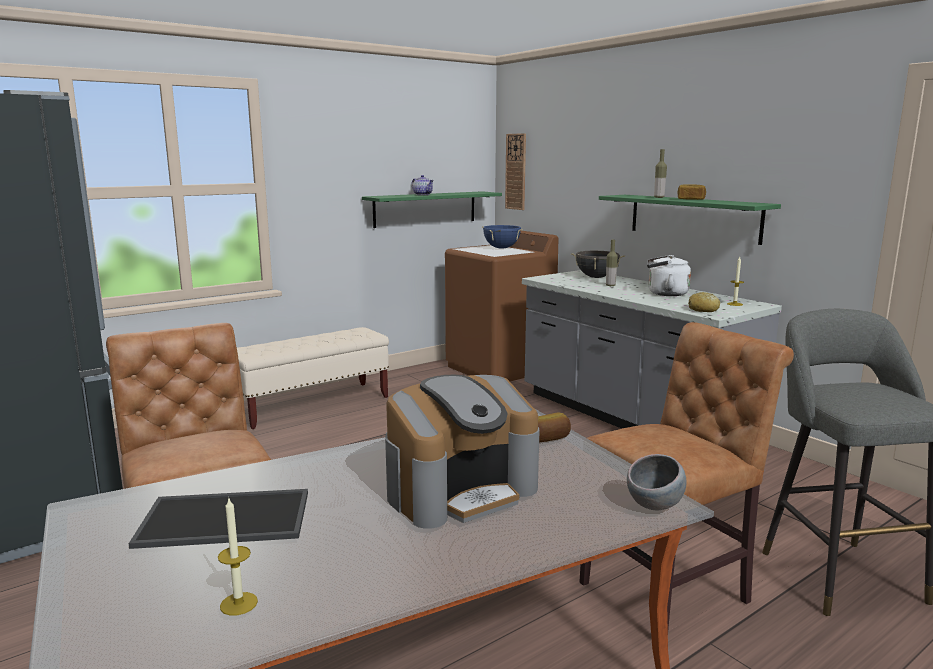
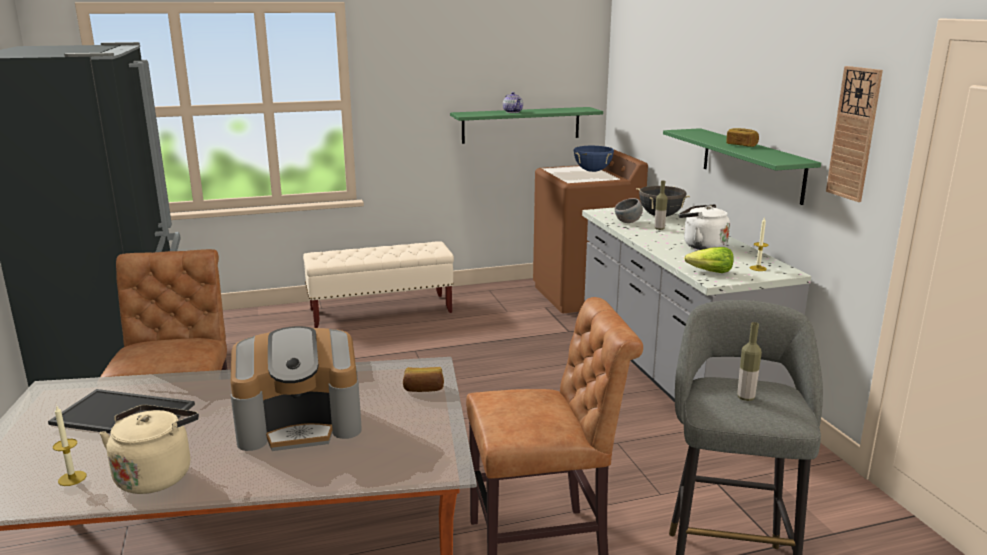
camera: 20 degrees right, 5 degrees up
wall clock [505,133,526,210] -> wall clock moved to [826,66,883,202]
grey bowl [627,454,687,510] -> grey bowl moved to [615,198,643,223]
bottle [654,149,667,198] -> bottle moved to [737,322,762,401]
bread [688,292,720,312] -> lettuce [684,247,734,273]
none -> beige kettle [99,405,199,494]

